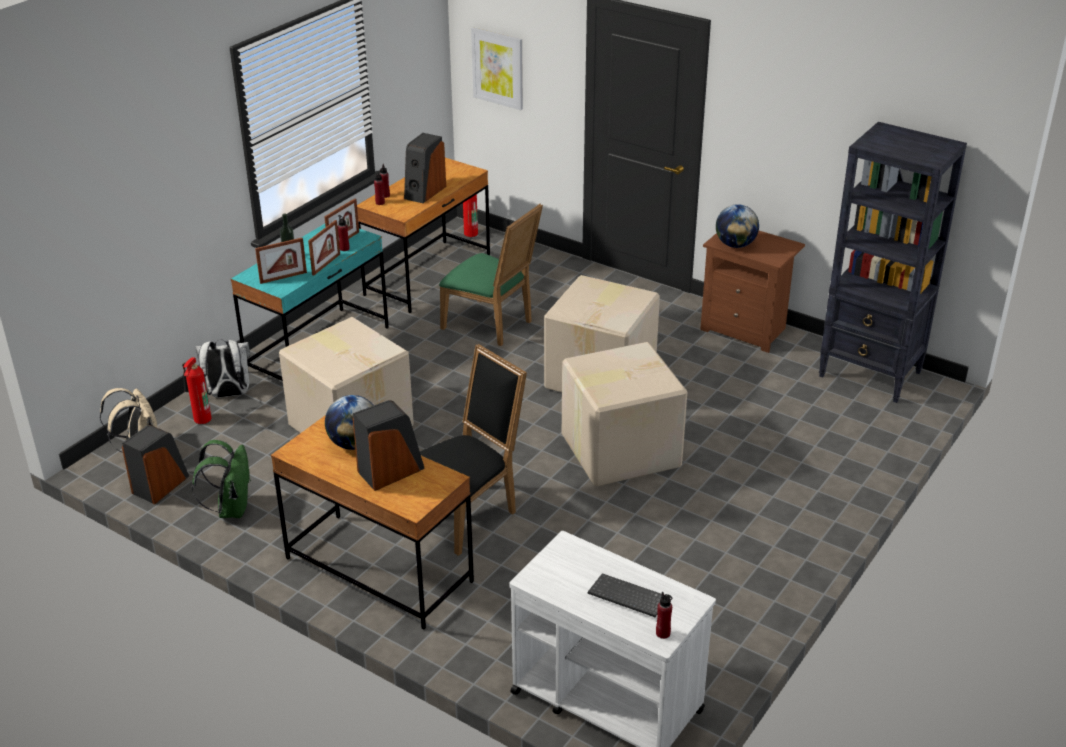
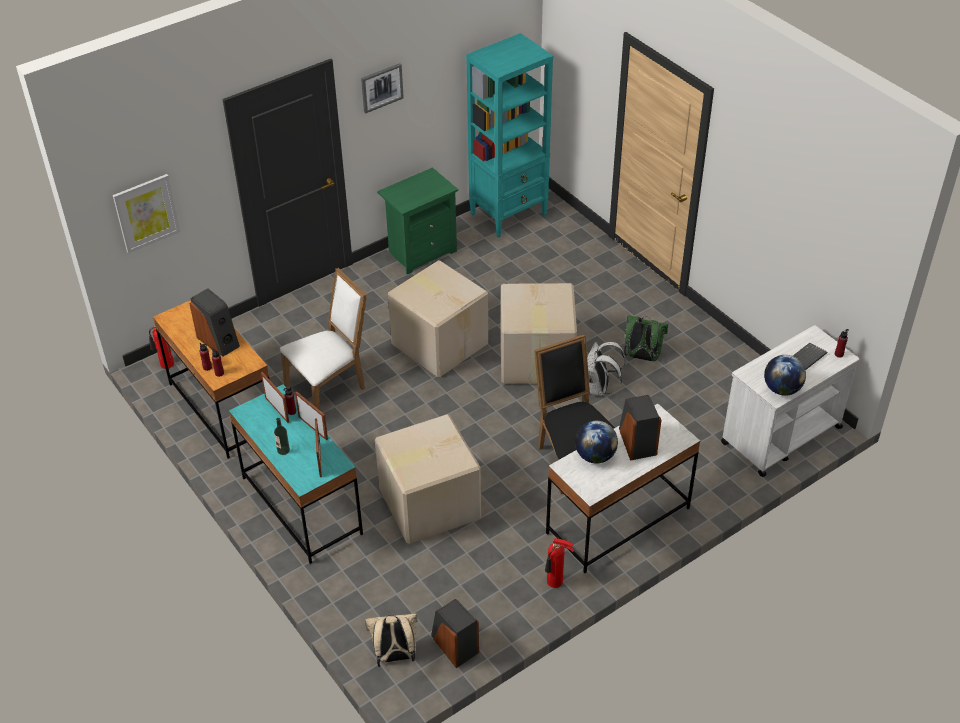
camera: 70 degrees left, 10 degrees up
fire extinguisher [182,357,212,424] -> fire extinguisher moved to [545,538,574,588]
green backpack [192,440,251,518] -> green backpack moved to [624,315,668,361]
white backpack [196,339,251,398] -> white backpack moved to [587,342,626,396]
brown desk [271,415,474,629] -> white desk [546,404,700,573]
green chair [439,203,543,346] -> white chair [280,268,367,409]
brown nightstand [700,231,805,353] -> green nightstand [377,167,458,275]
globe [716,204,759,248] -> globe moved to [764,355,806,396]
black bookcase [819,122,967,403] -> turquoise bookcase [466,33,553,238]
none -> picture [361,63,404,113]

